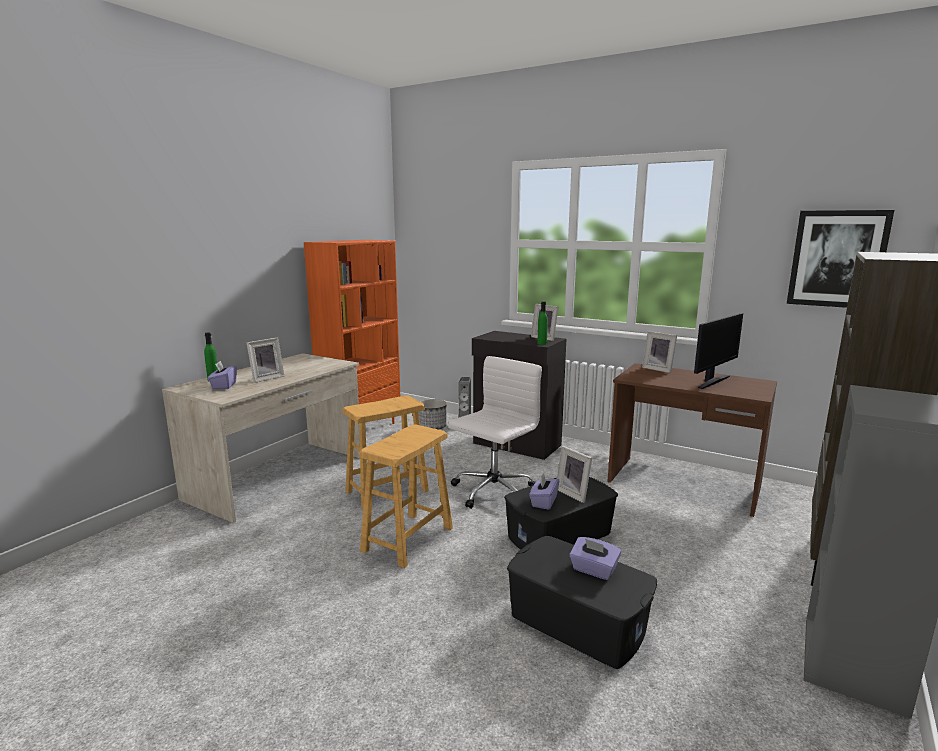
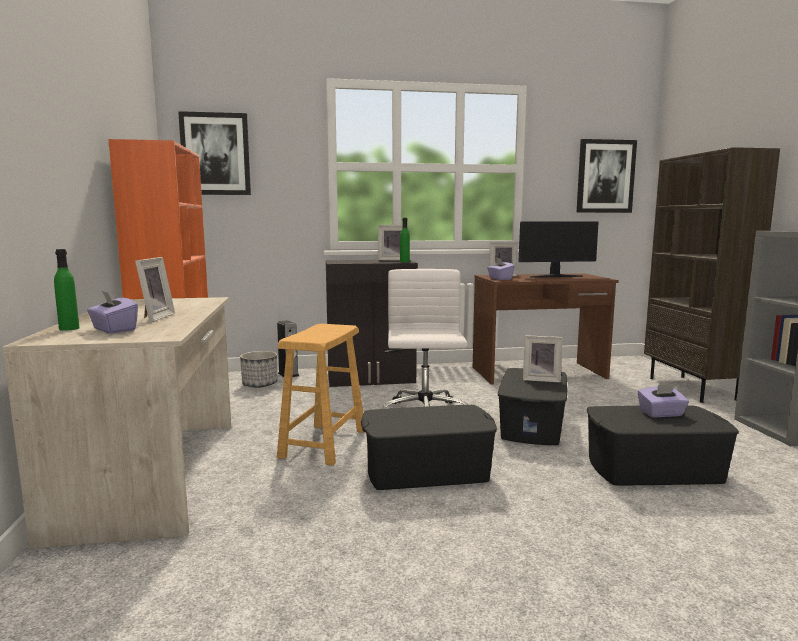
camera: 40 degrees left, 5 degrees down
brown stool [359,424,453,568] -> black storage box [361,405,497,490]
purple tissue box [529,473,559,510] -> purple tissue box moved to [487,258,515,280]
monitor [694,313,743,389] -> monitor turned 75 degrees clockwise [518,221,599,278]
none -> picture [178,111,251,195]

